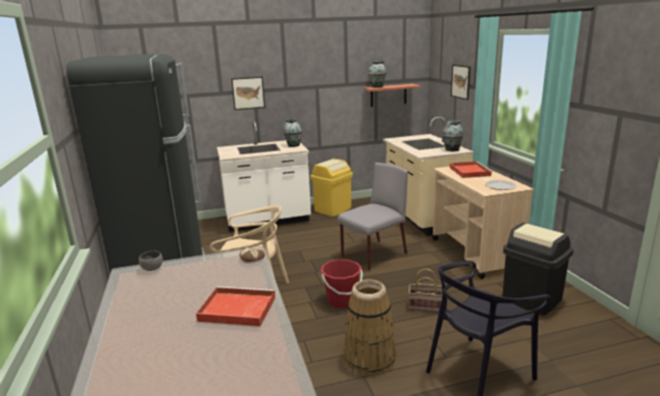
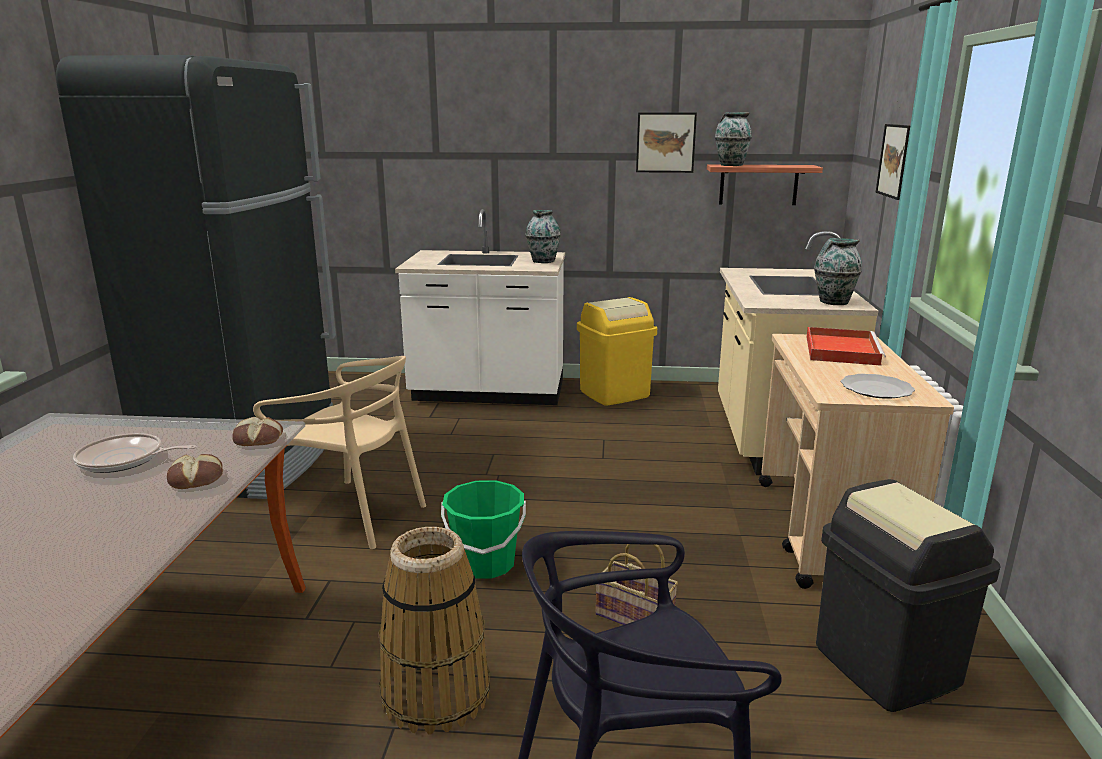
camera: 20 degrees right, 0 degrees up
grey bowl [139,251,163,271] -> none
red tray [196,286,276,326] -> none
picture [231,77,265,110] -> picture moved to [636,113,697,173]
red bucket [321,259,362,308] -> green bucket [441,480,526,579]
grey chair [337,163,408,271] -> none
none -> frying pan [73,433,197,473]
none -> bread [167,454,223,489]

